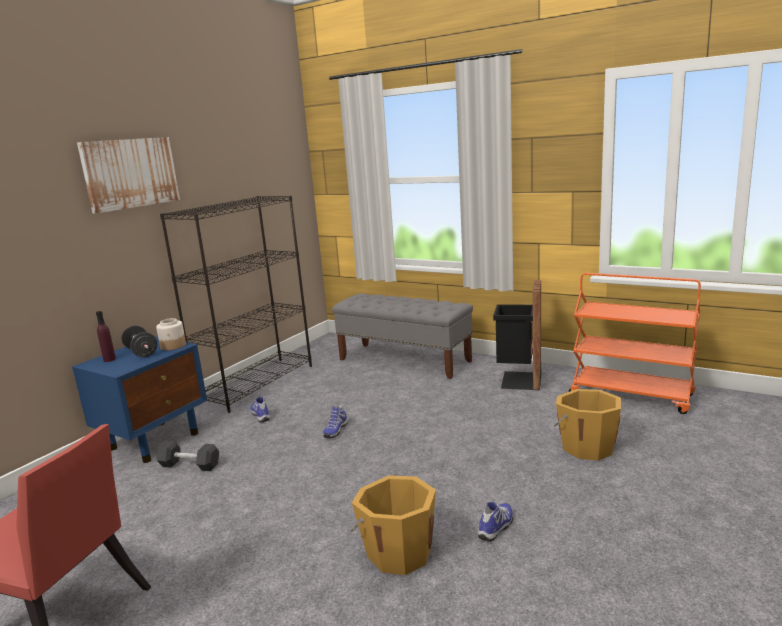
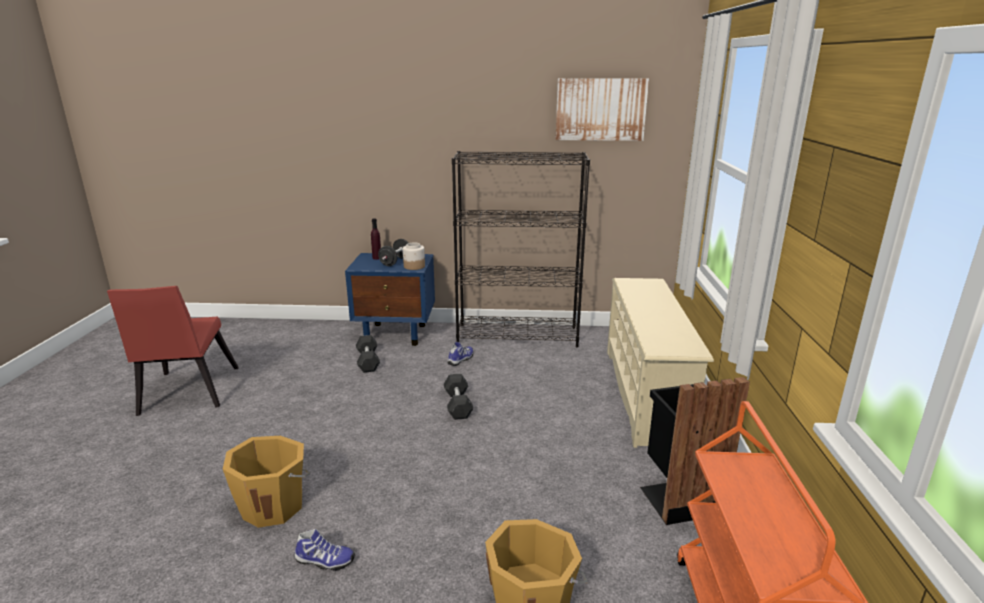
camera: 60 degrees right, 5 degrees up
picture [77,137,180,214] -> picture moved to [556,78,649,141]
shoe [323,405,348,438] -> grey dumbbell [444,374,473,420]
grey bench [332,293,473,379] -> beige shoe rack [607,278,714,448]

